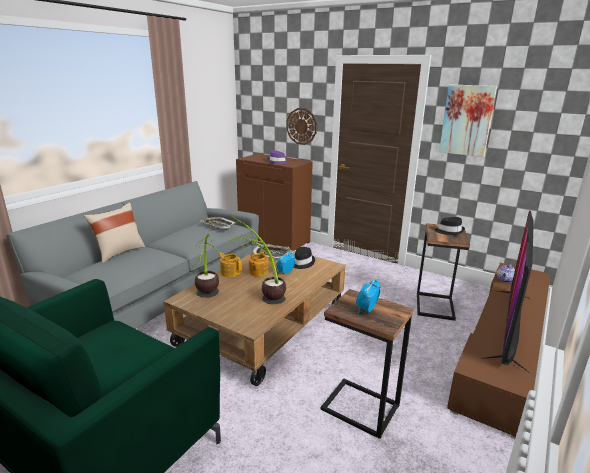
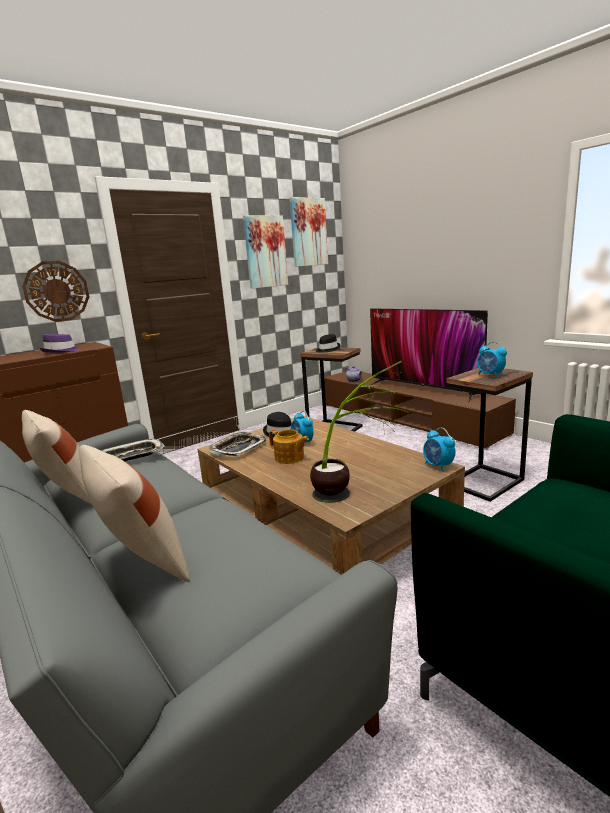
camera: 70 degrees left, 5 degrees down
teapot [219,253,241,277] -> none
potted plant [230,215,286,305] -> none
none -> beige pillow [22,410,92,505]
none -> picture [290,197,328,267]
none -> alarm clock [423,428,455,471]

